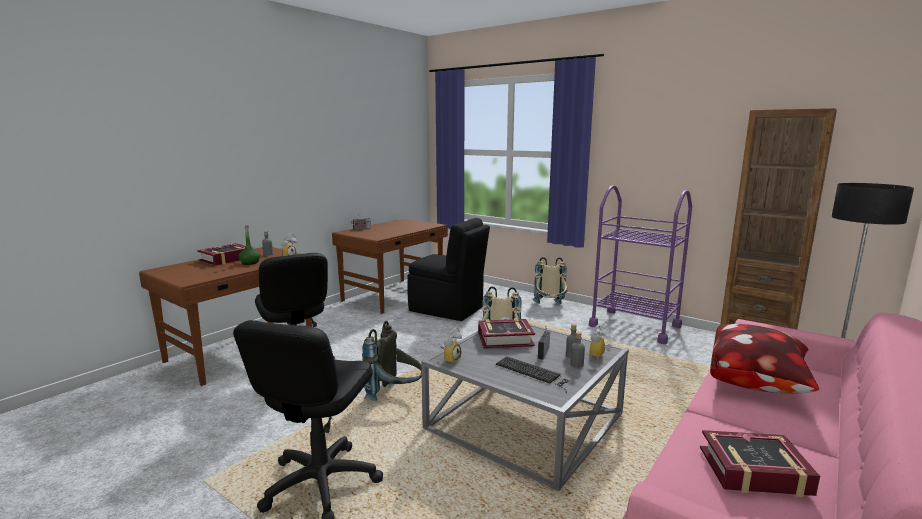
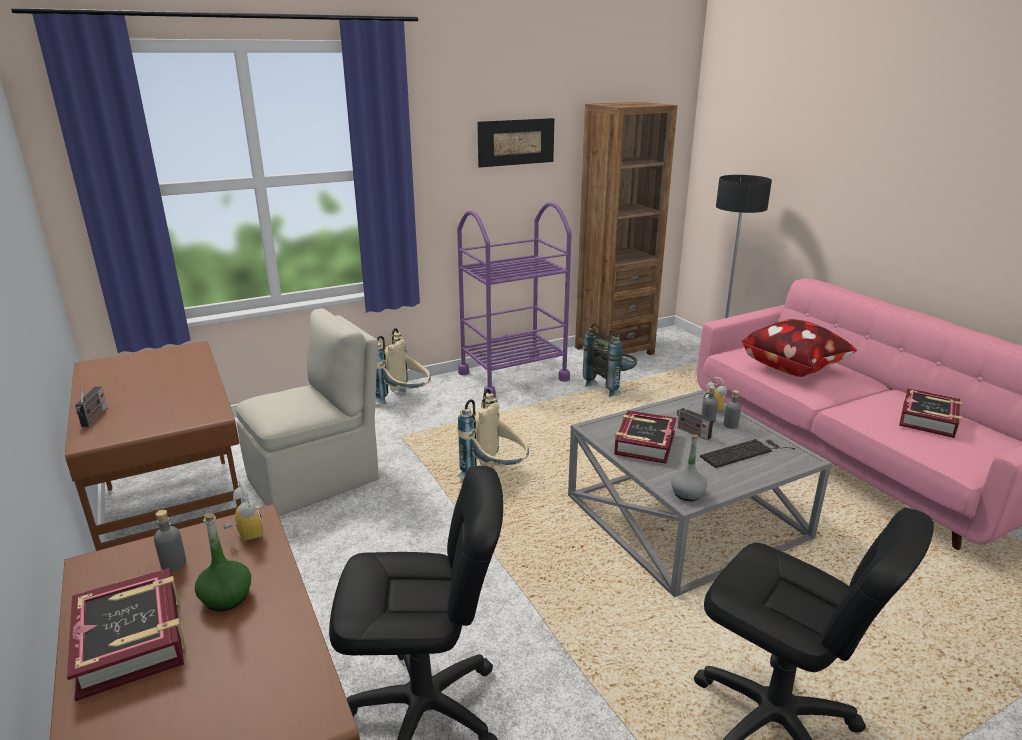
camera: 65 degrees left, 10 degrees up
grey backpack [362,321,422,401] -> grey backpack moved to [583,323,637,397]
black chair [407,218,490,321] -> beige chair [236,309,379,516]
alarm clock [440,327,462,364] -> grey bottle [671,435,708,501]
none -> picture [477,118,554,168]

